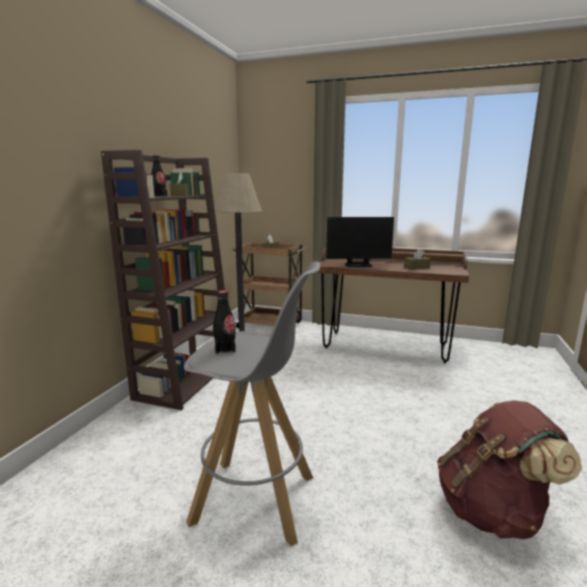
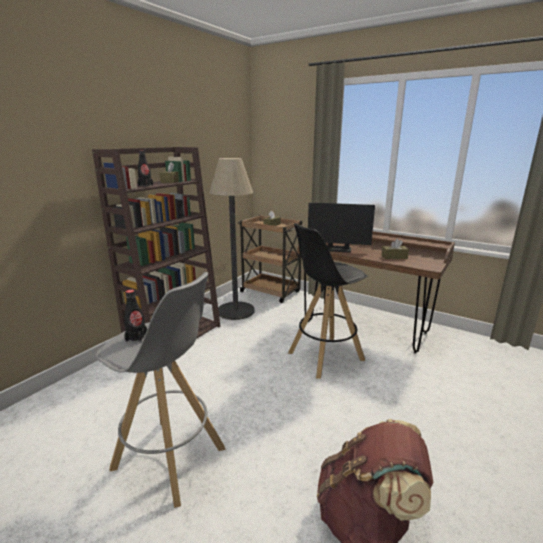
camera: 15 degrees right, 5 degrees up
none -> black stool [288,223,368,379]

